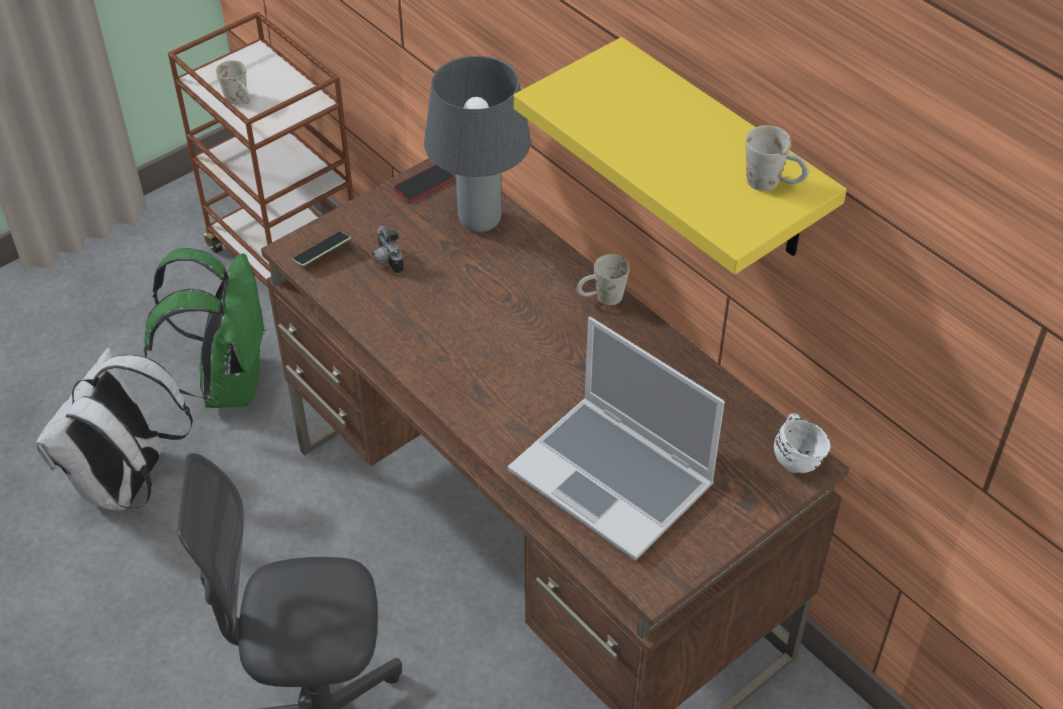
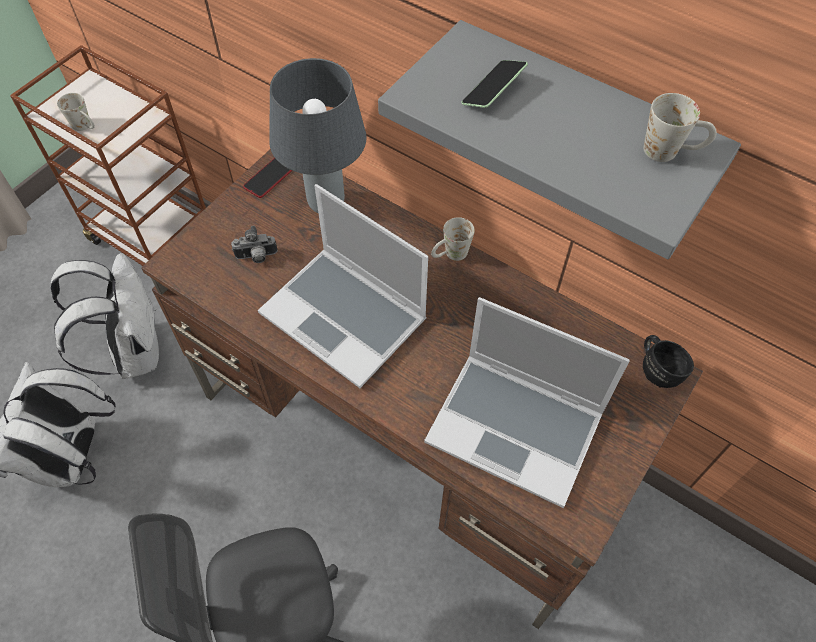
camera: 15 degrees left, 10 degrees up
green backpack [143,248,267,408] -> white backpack [51,253,159,379]
phone [292,232,351,266] -> phone moved to [461,60,528,108]
camera [372,226,404,274] -> camera turned 60 degrees counterclockwise [231,226,278,263]
yellow shelf [514,37,847,275] -> grey shelf [378,20,741,260]
white mug [774,413,830,473] -> black mug [643,335,694,388]
none -> laptop [258,184,428,388]

